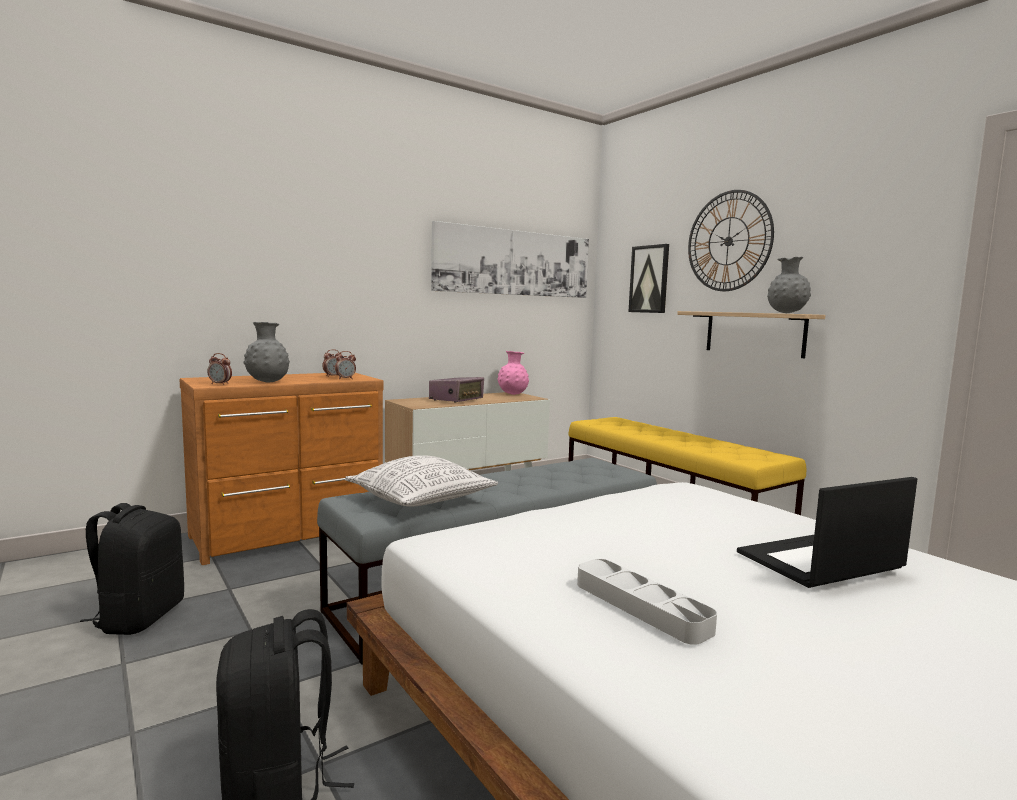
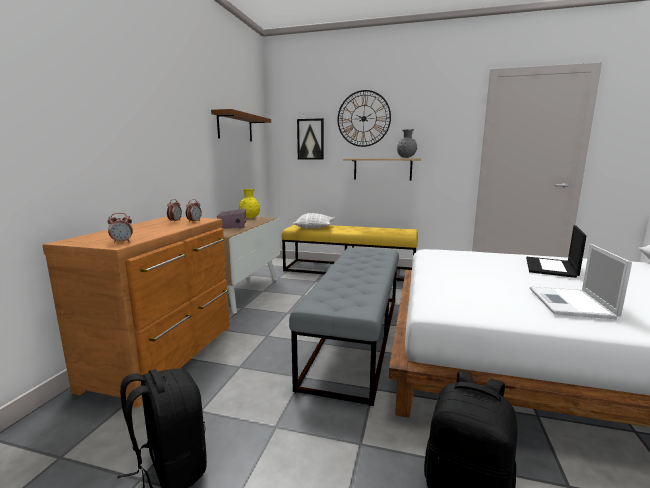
camera: 40 degrees left, 5 degrees up
grey vase [243,322,290,382] -> none
pillow [345,455,498,507] -> pillow moved to [292,213,335,229]
picture [431,221,589,298] -> brown shelf [211,109,271,142]
pink vase [497,351,529,395] -> yellow vase [239,189,260,218]
grey tray [577,559,717,645] -> laptop [530,244,632,319]

